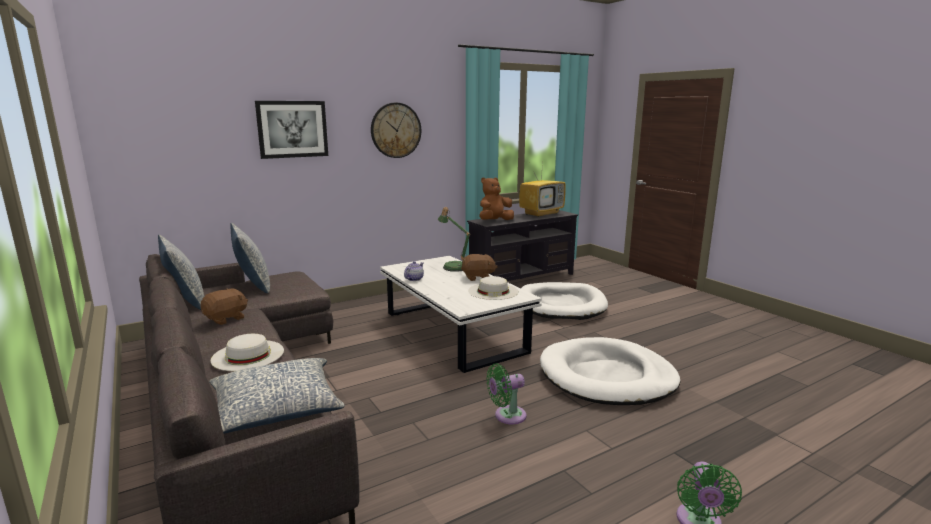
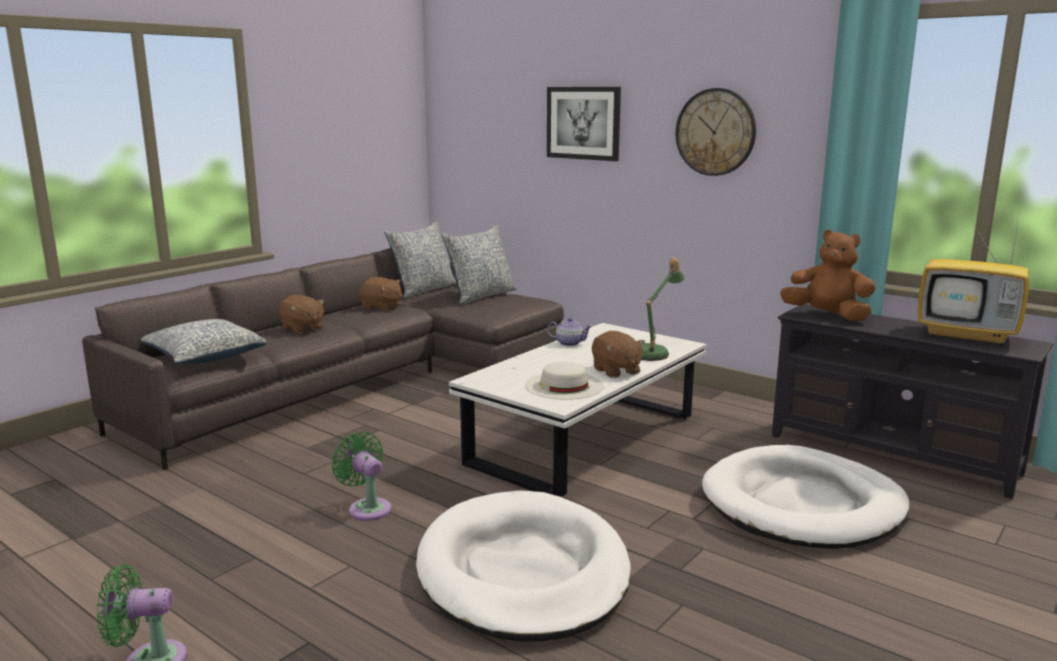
camera: 70 degrees right, 0 degrees up
white hat [211,334,284,371] -> brown plush toy [279,295,325,334]

